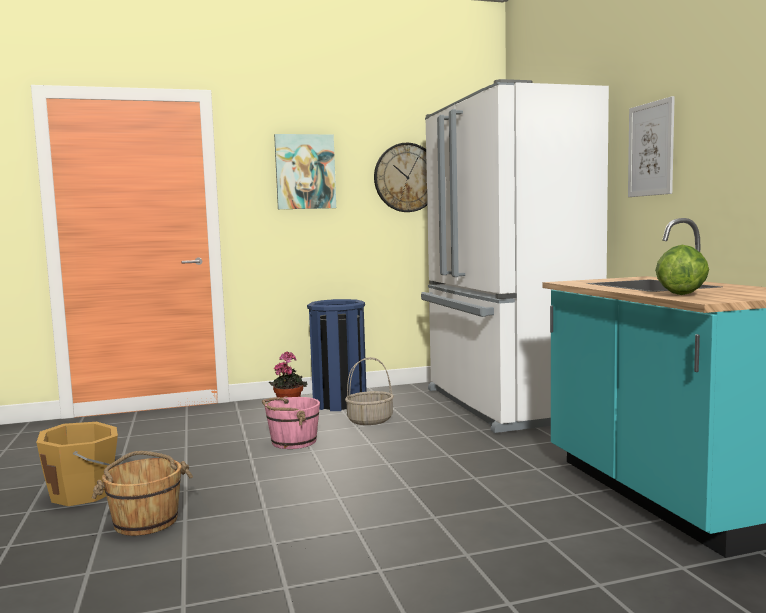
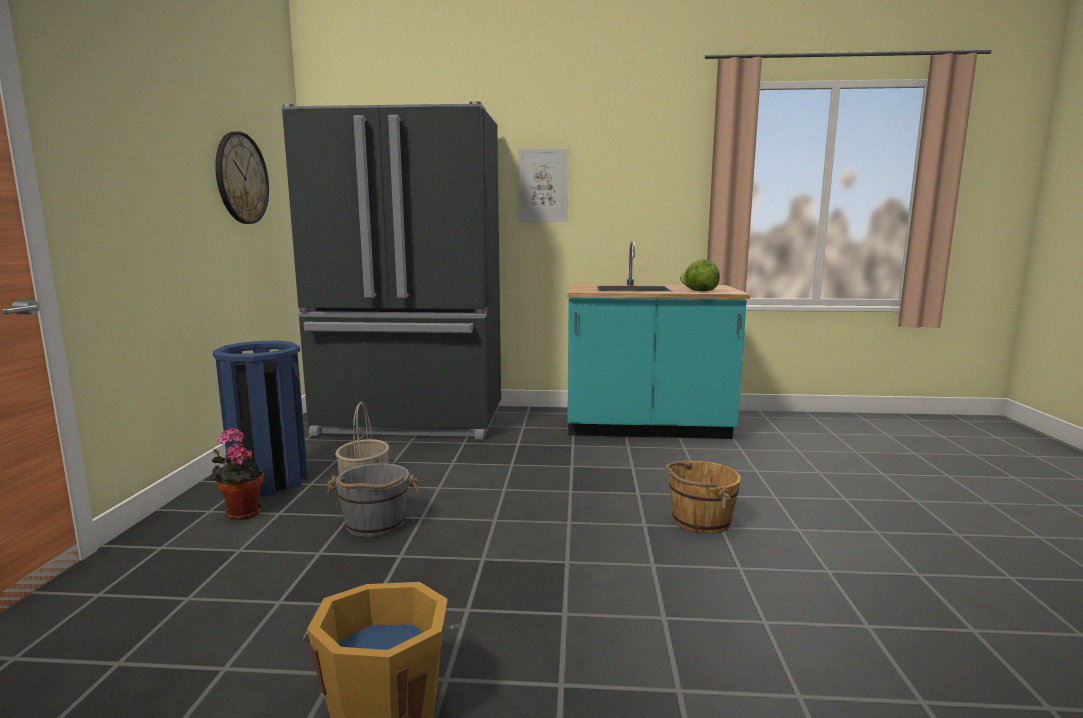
camera: 70 degrees left, 5 degrees up
brown bucket [91,451,193,536] -> brown bucket moved to [665,459,741,534]
pink bucket [262,396,320,449] -> grey bucket [327,463,420,537]
picture [274,134,336,209] -> none
white fridge [421,79,609,433] -> black fridge [281,101,501,439]

